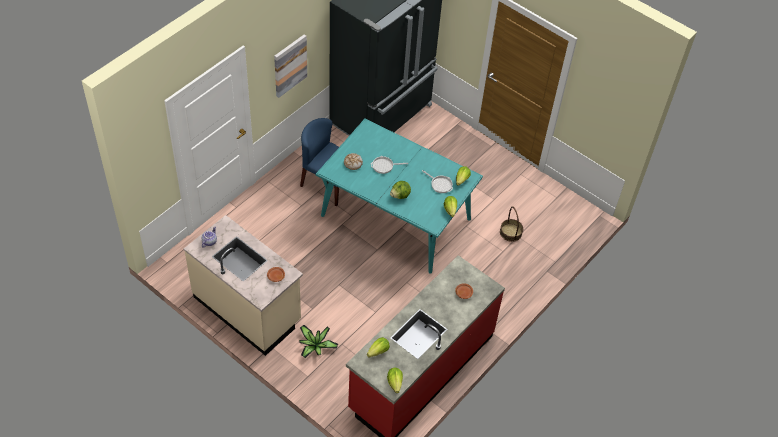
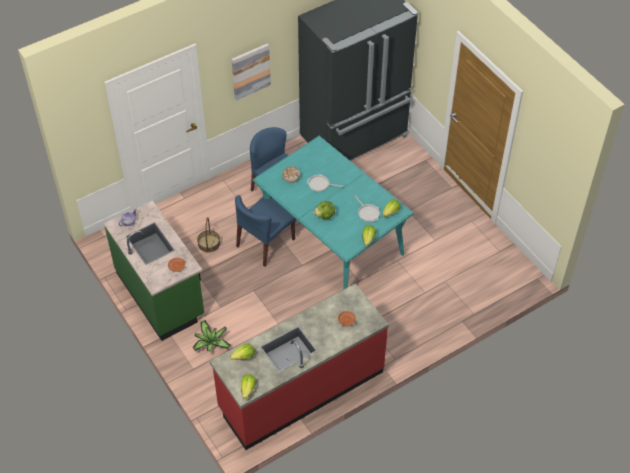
camera: 20 degrees right, 0 degrees up
beige counter [184,215,303,356] -> green counter [104,201,204,341]
basket [500,206,523,242] -> basket moved to [197,217,220,253]
none -> blue chair [235,195,296,267]

